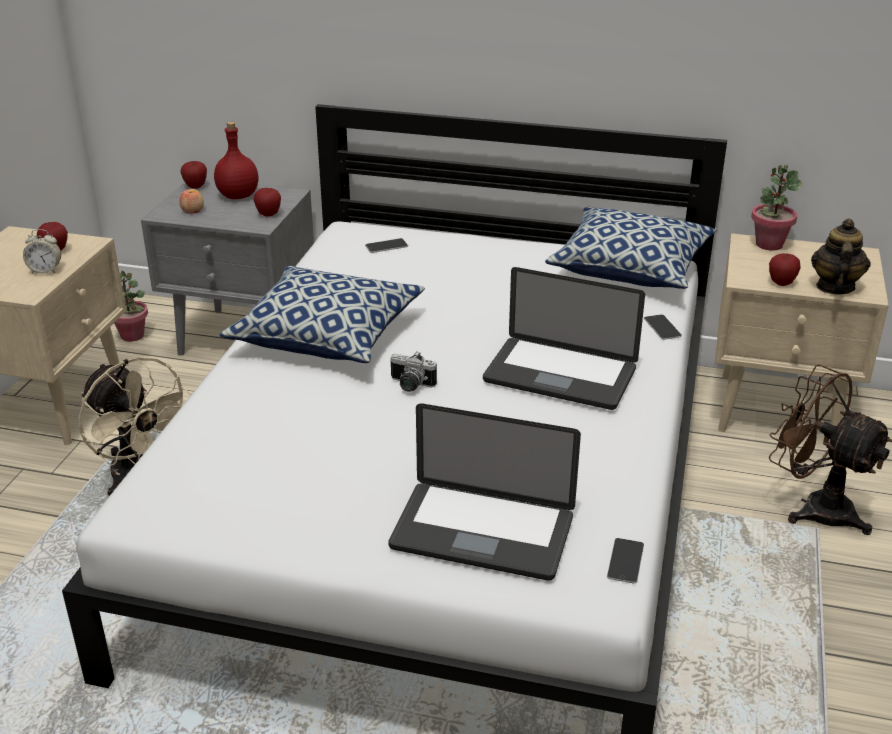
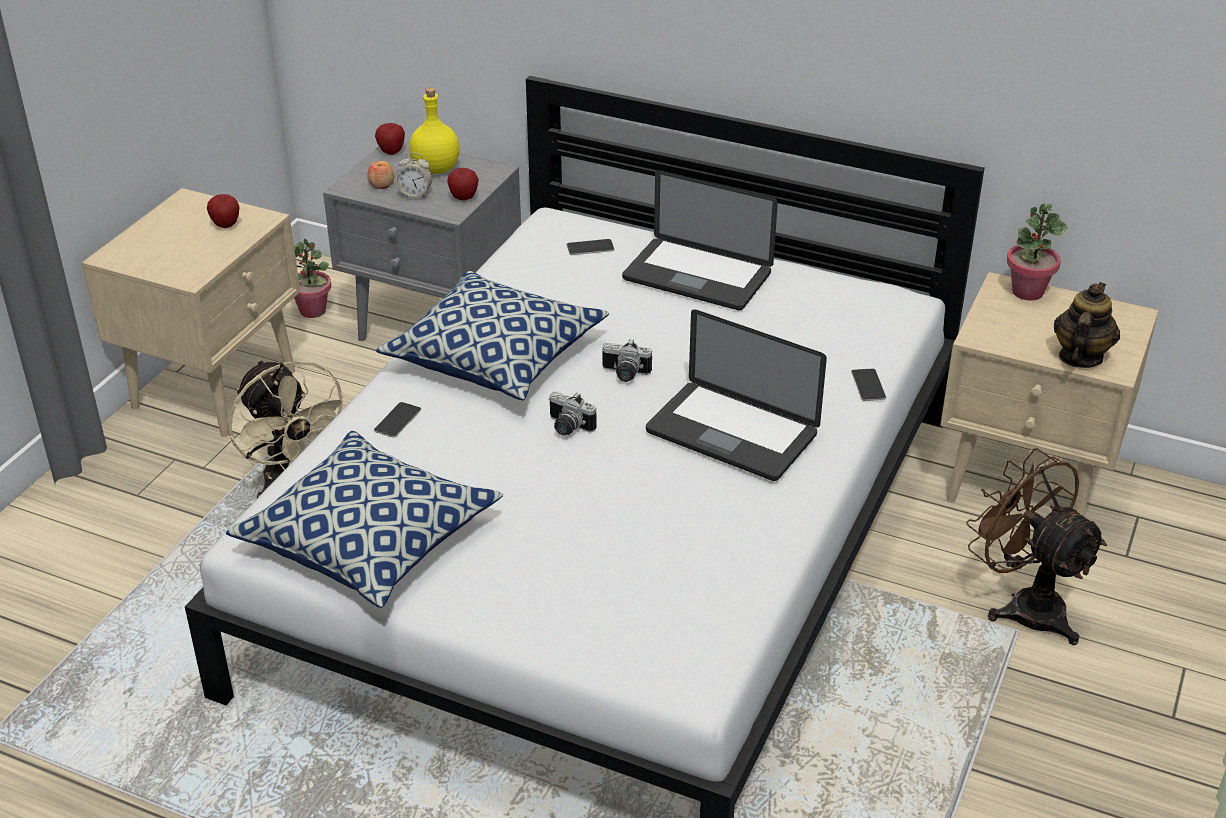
camera: 10 degrees right, 5 degrees up
alarm clock [23,229,61,274] -> alarm clock moved to [395,152,432,198]
red bottle [214,122,258,199] -> yellow bottle [409,88,460,174]
laptop [388,403,581,581] -> laptop moved to [622,170,778,310]
pillow [545,207,717,289] -> pillow moved to [226,431,503,608]
phone [607,538,644,584] -> phone moved to [374,402,421,438]
apple [769,253,800,286] -> none
none -> camera [603,340,652,382]

